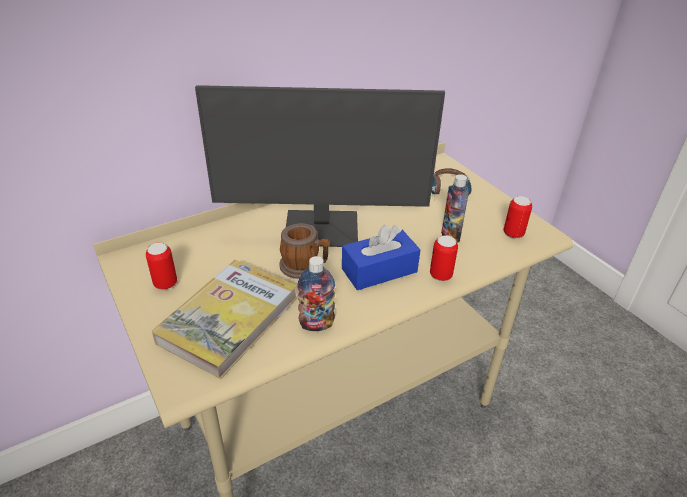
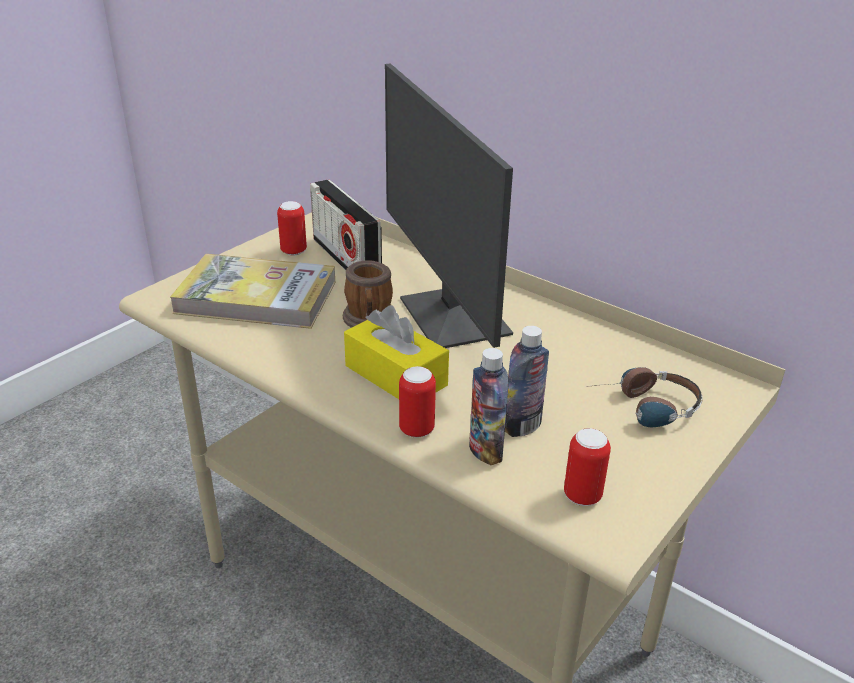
camera: 70 degrees right, 5 degrees down
bottle [297,256,335,331] -> bottle moved to [469,348,509,465]
blue tissue box [342,225,421,290] -> yellow tissue box [344,305,449,399]
none -> radio [310,180,382,270]

